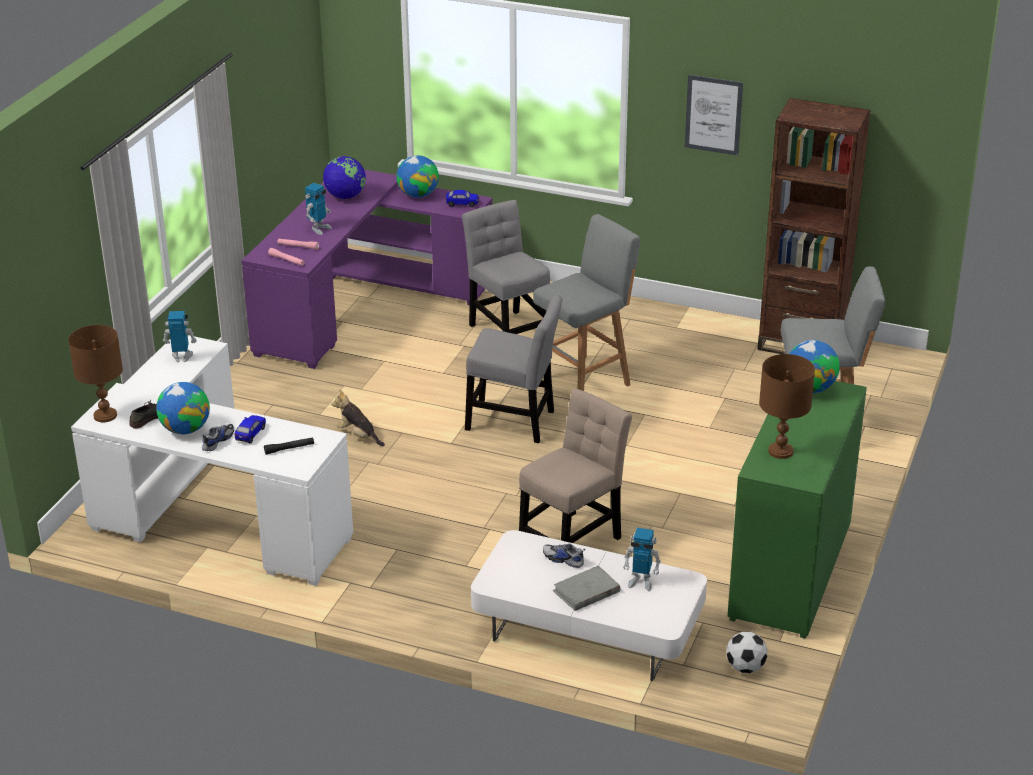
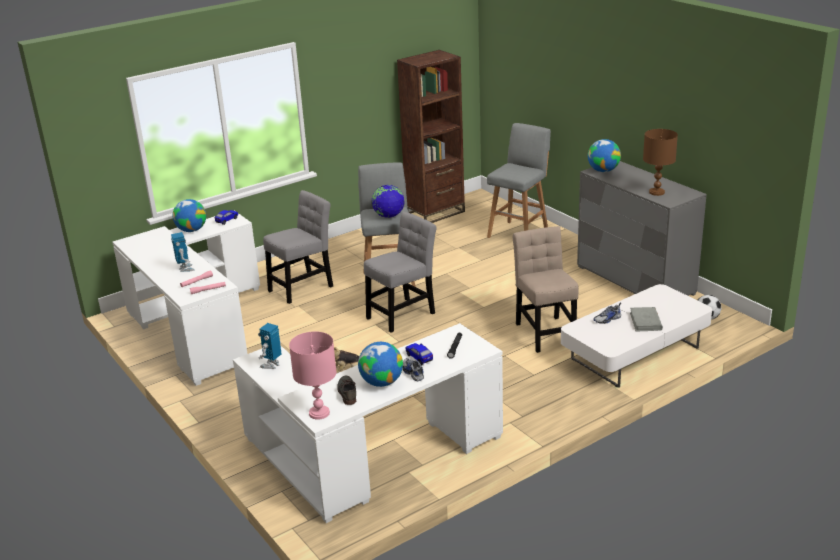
camera: 55 degrees left, 5 degrees down
brown table lamp [68,325,123,422] -> pink table lamp [289,331,337,419]
purple desk [241,170,493,369] -> white desk [112,210,260,386]
globe [323,156,366,199] -> globe moved to [372,185,404,218]
grey chair [462,200,550,334] -> grey chair turned 135 degrees clockwise [263,190,333,304]
toy robot [623,528,661,591] -> none
picture [685,75,743,156] -> none
green dresser [728,381,867,639] -> grey dresser [577,161,707,296]

